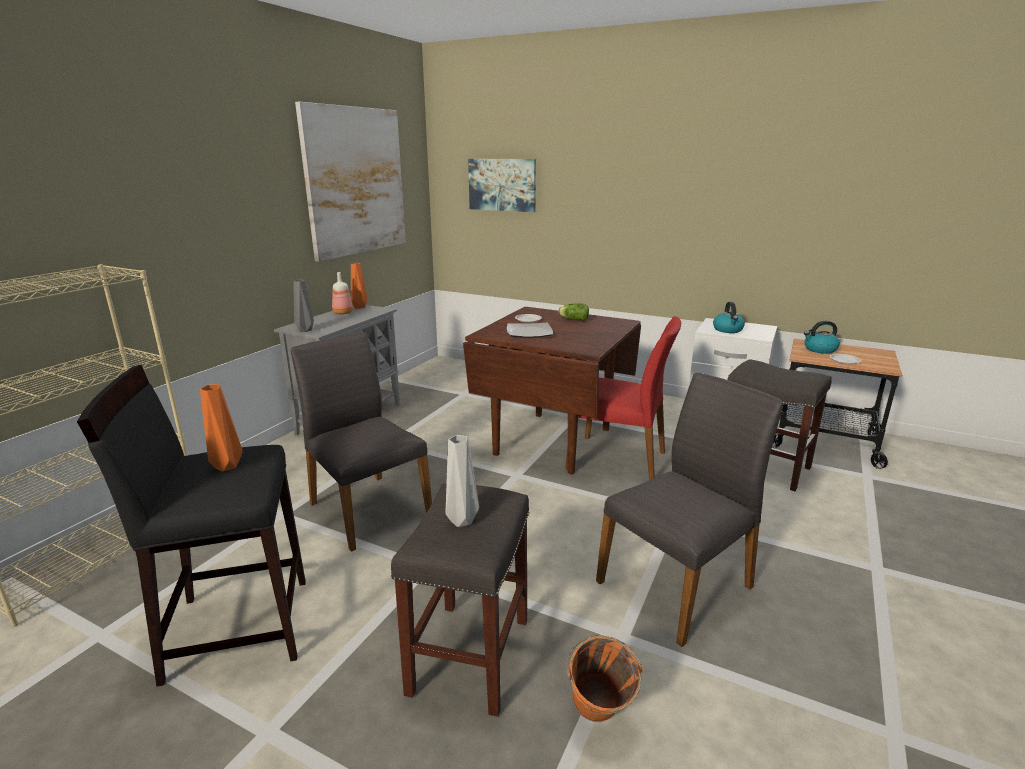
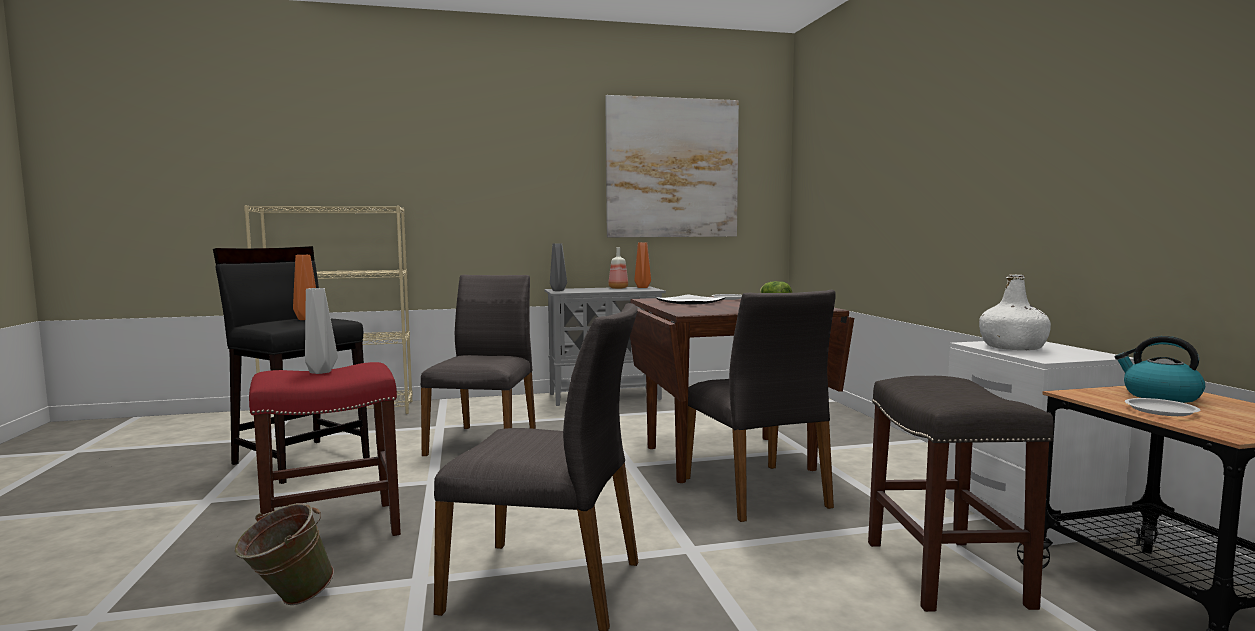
camera: 50 degrees right, 15 degrees down
grey stool [391,484,530,717] -> red stool [249,362,401,536]
picture [468,159,536,212] -> none
red chair [565,316,681,480] -> grey chair [686,290,836,522]
orange bucket [566,635,643,722] -> green bucket [235,503,334,605]
kettle [713,302,745,333] -> white bottle [979,274,1051,350]

